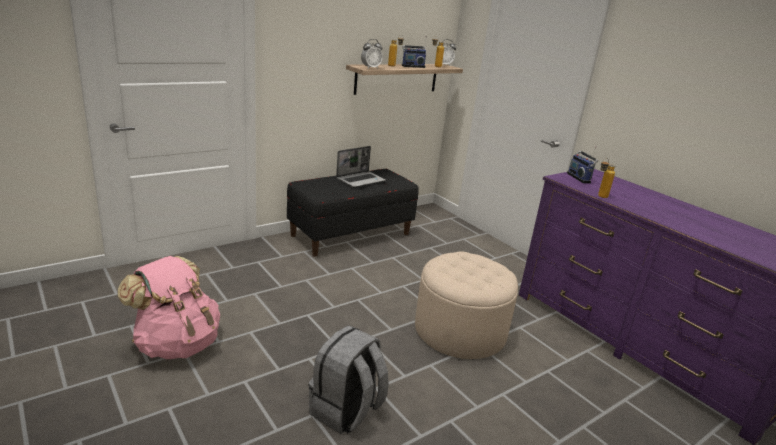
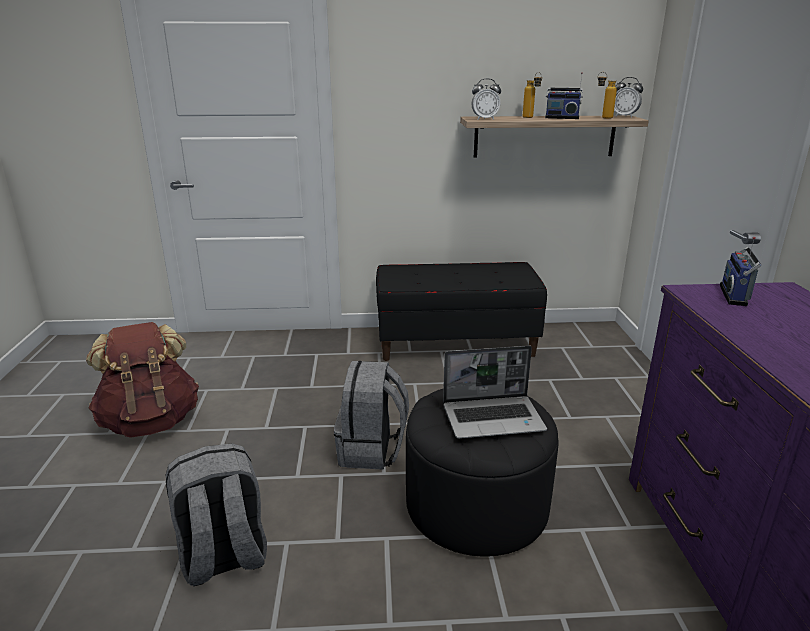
camera: 35 degrees right, 0 degrees up
pink backpack [118,256,220,359] -> brown backpack [86,322,199,438]
laptop [336,146,386,187] -> laptop moved to [443,345,547,439]
beige ottoman [415,251,518,359] -> black ottoman [406,389,558,557]
bottle [598,158,616,198] -> none
none -> grey backpack [334,361,409,470]

